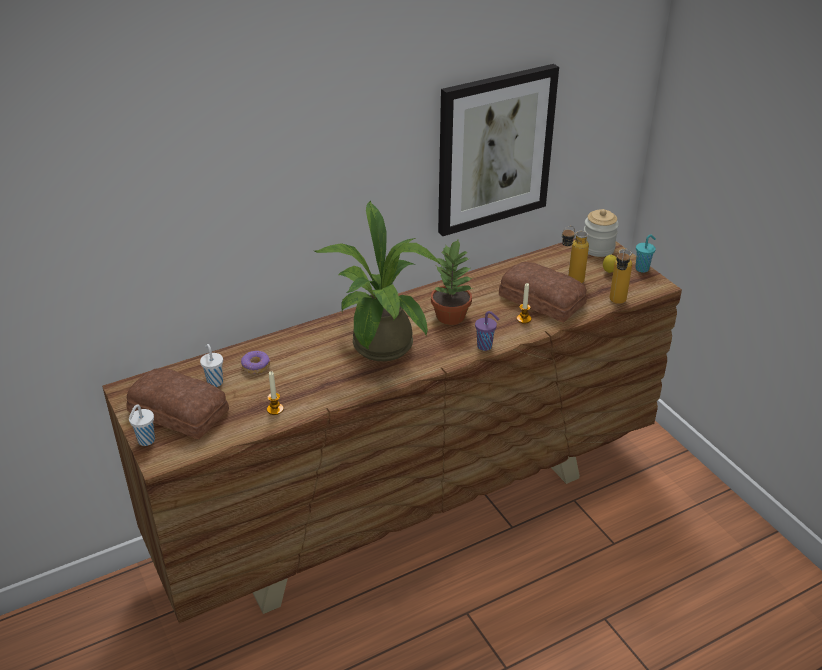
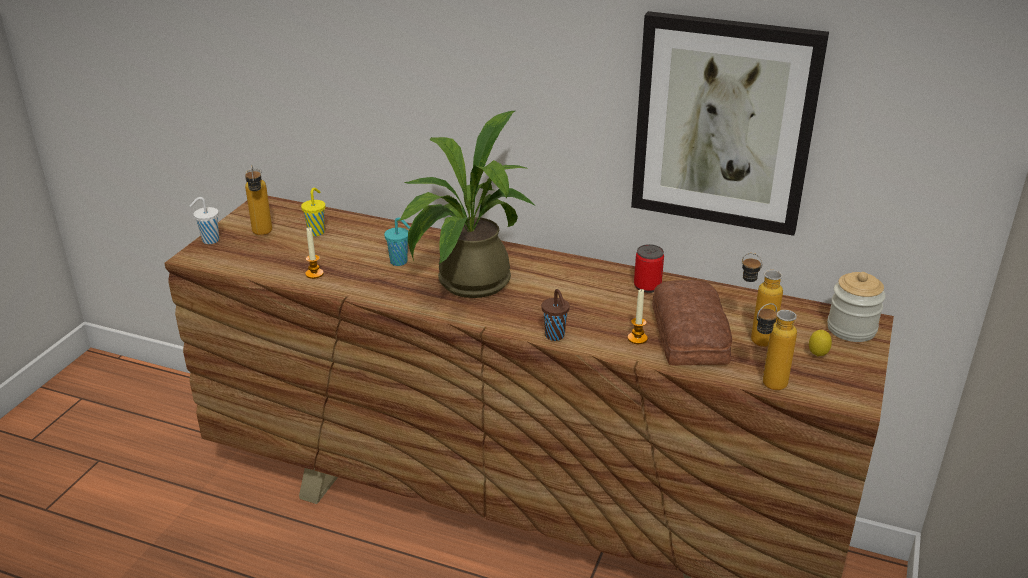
camera: 50 degrees right, 5 degrees down
bread [126,368,229,439] -> bottle [245,165,272,235]
white cup [200,344,223,387] -> yellow cup [301,188,325,236]
donut [241,351,270,374] -> none
potted plant [431,240,473,325] -> none
purple cup [475,311,499,351] -> brown cup [542,289,570,341]
turquoise cup [636,234,656,273] -> turquoise cup moved to [384,217,410,266]
none -> can [634,244,664,293]

